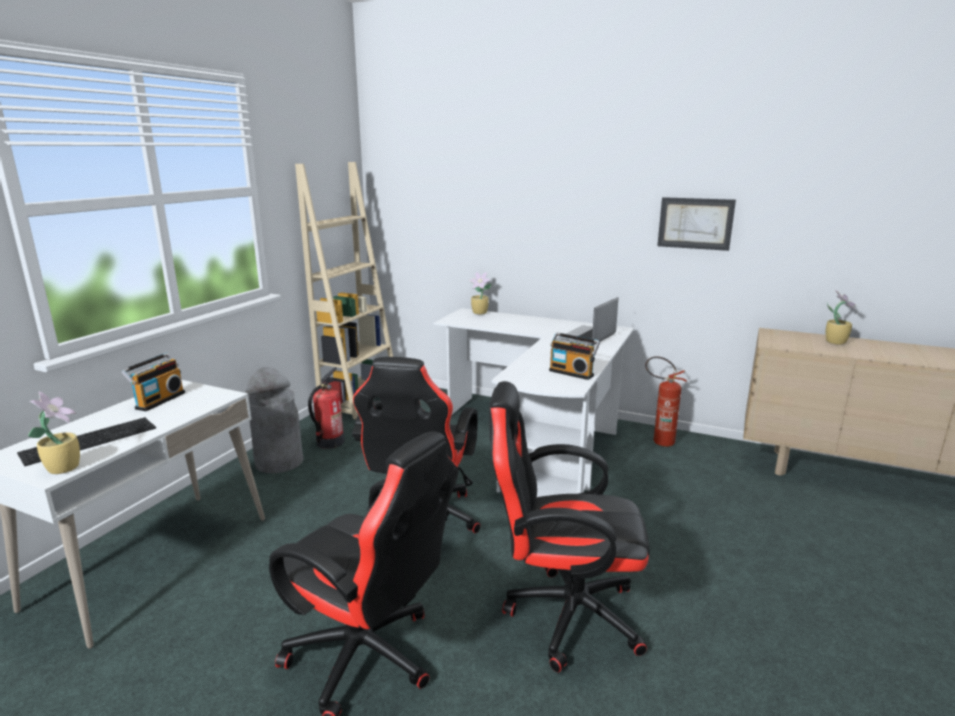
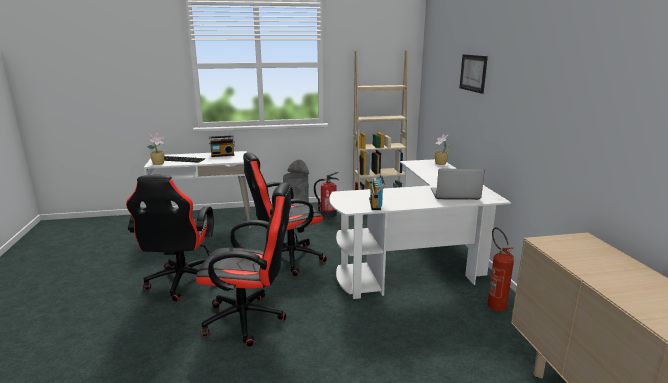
camera: 55 degrees right, 0 degrees up
black office chair [489,381,650,672] -> black office chair turned 120 degrees clockwise [196,183,291,347]
picture [657,197,736,251] -> picture moved to [459,54,488,94]
potted plant [826,290,857,345] -> none

